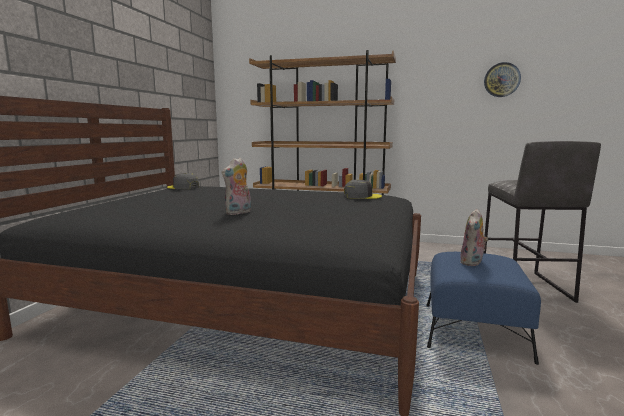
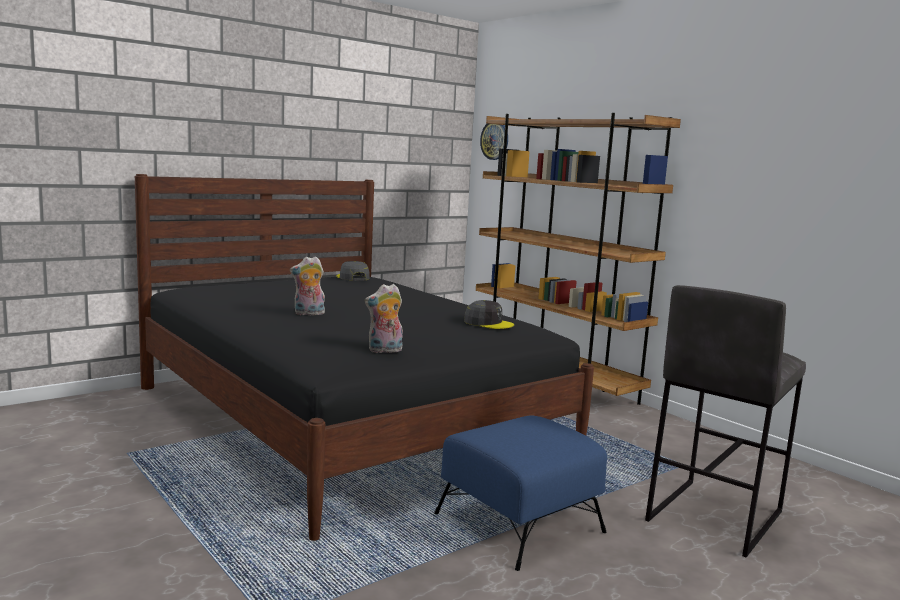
camera: 35 degrees right, 0 degrees up
plush toy [460,209,488,266] -> plush toy moved to [365,284,403,353]
wall clock [484,62,521,97] -> wall clock moved to [480,124,508,160]

